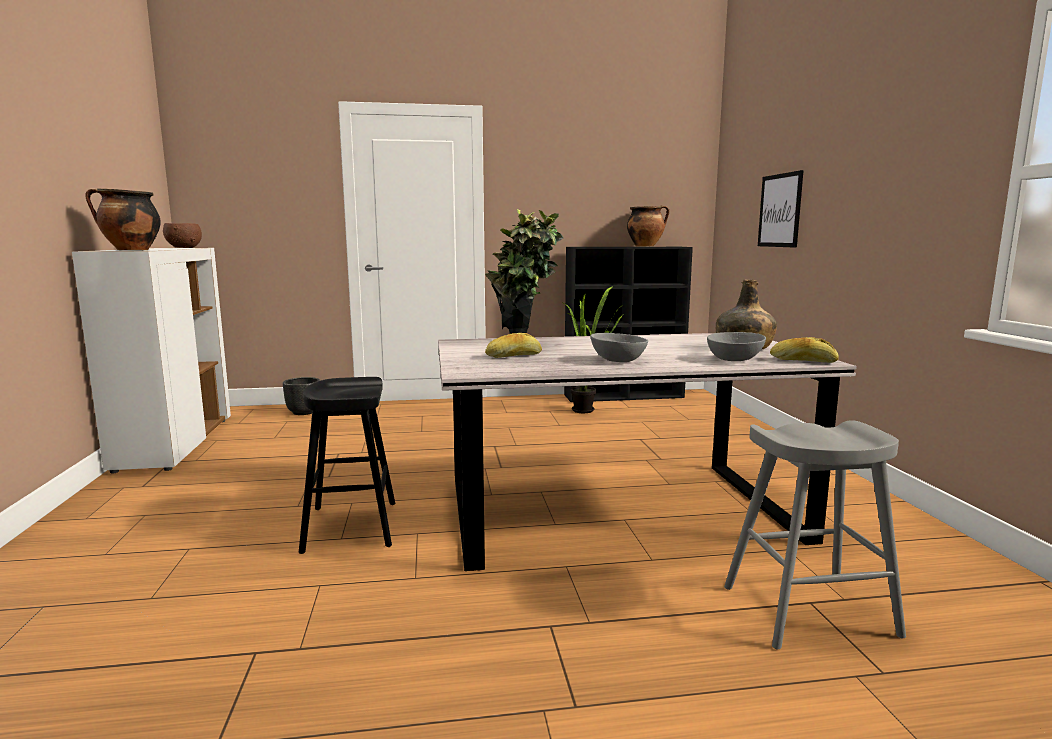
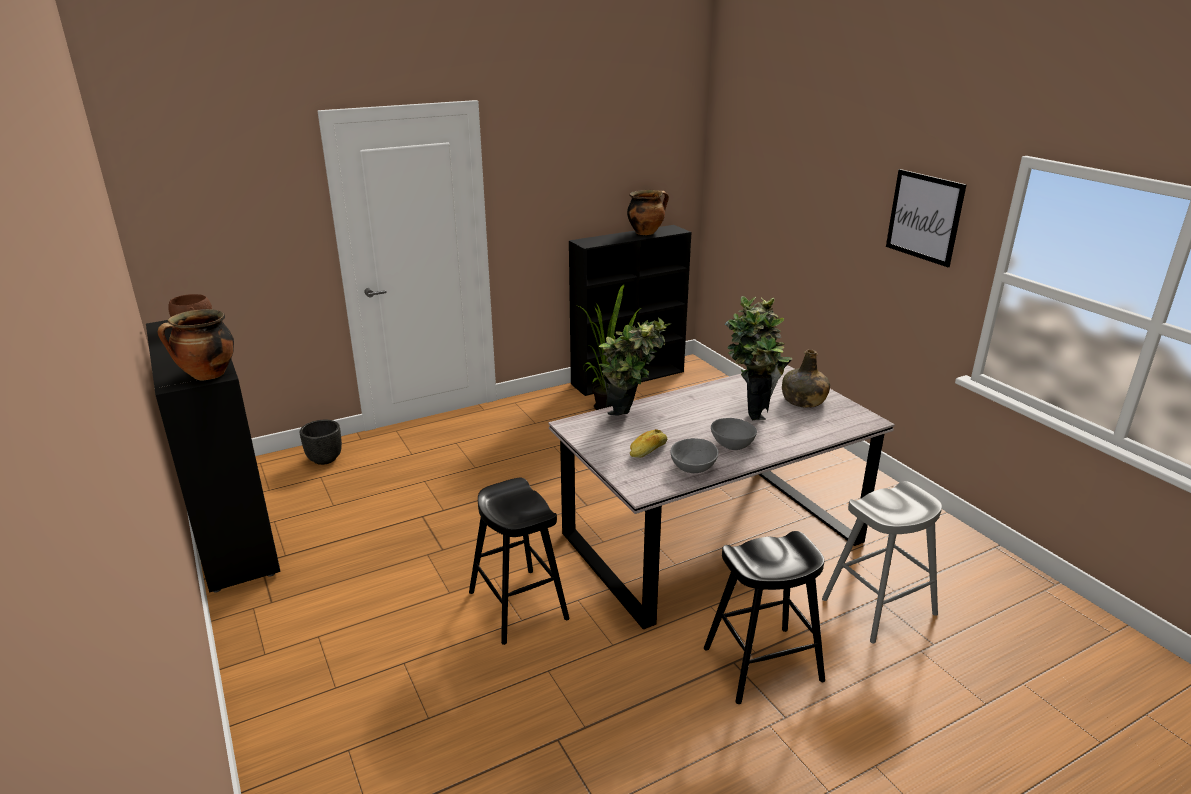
camera: 20 degrees left, 15 degrees up
white cabinet [72,248,231,473] -> black cabinet [146,320,281,593]
grey bowl [707,332,766,361] -> grey bowl moved to [671,438,718,473]
picture [758,170,804,248] -> picture moved to [886,169,967,267]
bread [770,337,839,363] -> none
none -> black stool [704,531,825,704]
none -> potted plant [725,296,792,420]

